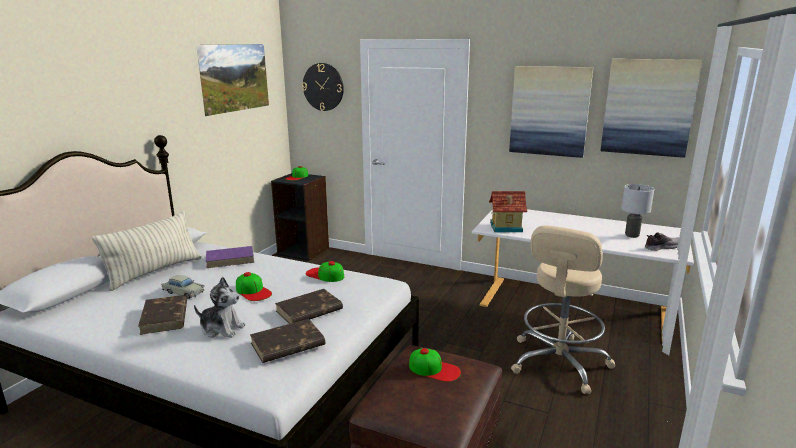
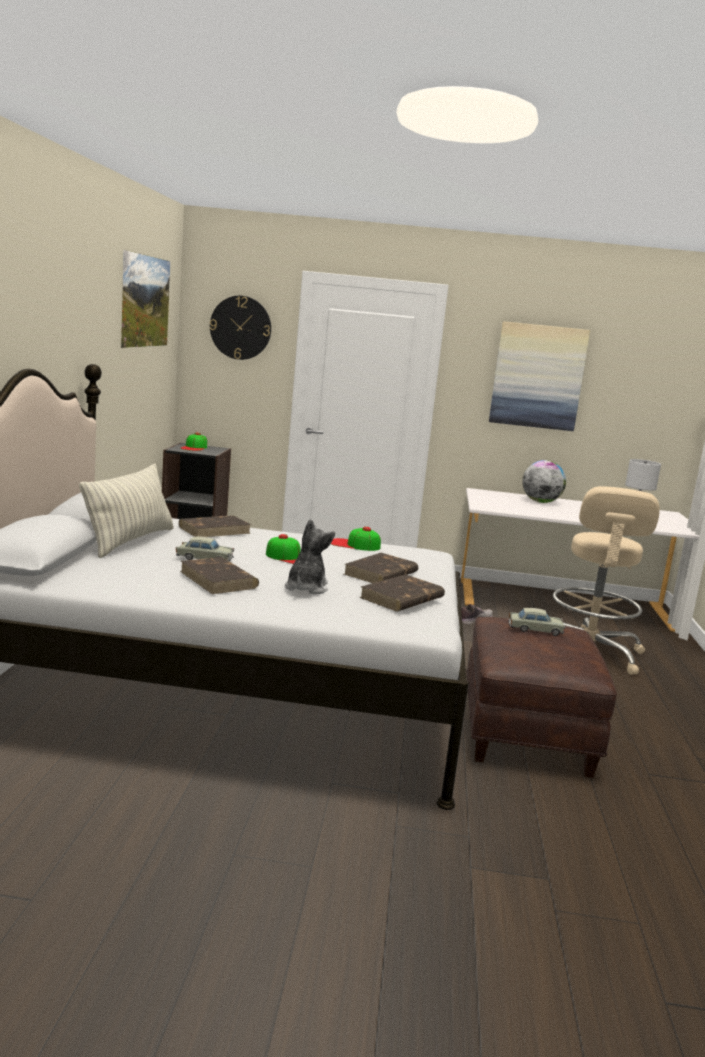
camera: 20 degrees left, 5 degrees down
plush toy [194,277,246,338] -> plush toy turned 75 degrees counterclockwise [285,519,335,595]
purple book [206,246,254,268] -> brown book [179,515,251,537]
cap [409,348,461,382] -> beige toy car [508,608,565,636]
toy house [489,191,527,232] -> none
picture [601,59,702,158] -> none
shoe [645,232,679,251] -> shoe moved to [461,604,493,624]
none -> globe [522,460,566,503]

